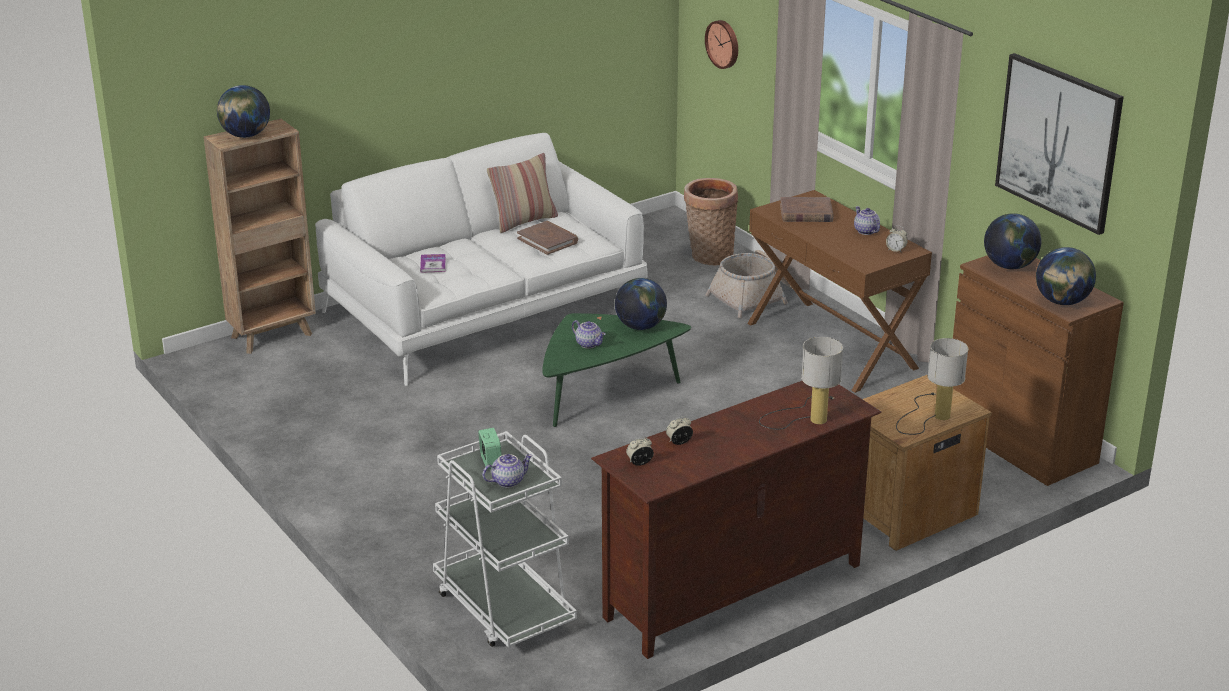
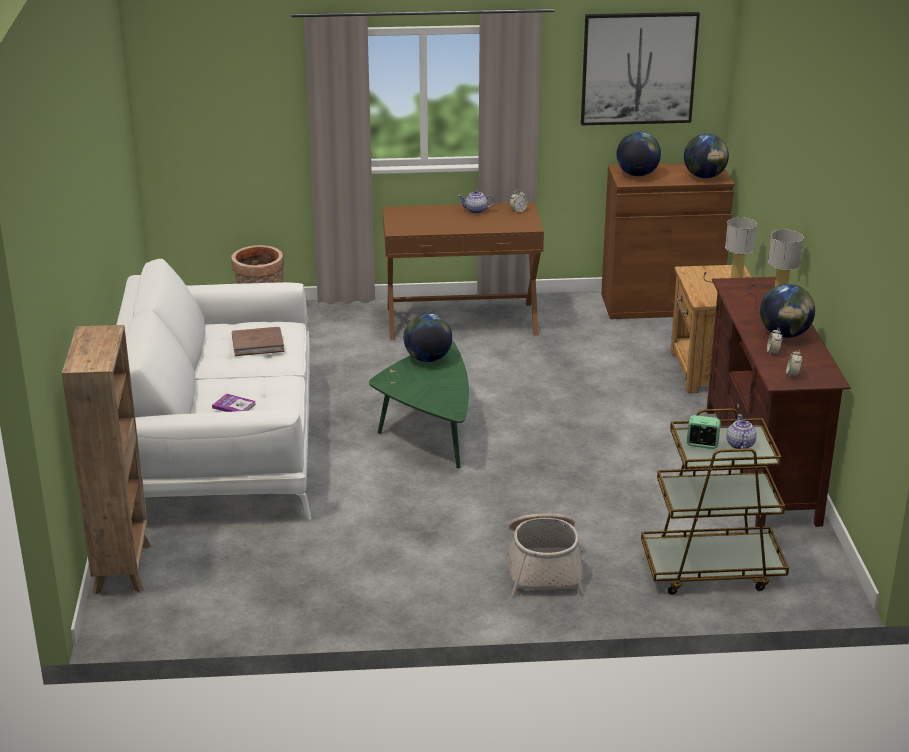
camera: 60 degrees left, 0 degrees up
globe [217,85,270,138] -> globe moved to [760,284,815,338]
white cart [433,431,577,647] -> brown cart [641,408,789,595]
pillow [487,153,558,233] -> none
teapot [572,320,606,349] -> none
wall clock [705,20,738,69] -> none
basket [705,250,793,318] -> basket moved to [507,514,584,596]
brown book [780,197,833,222] -> none

